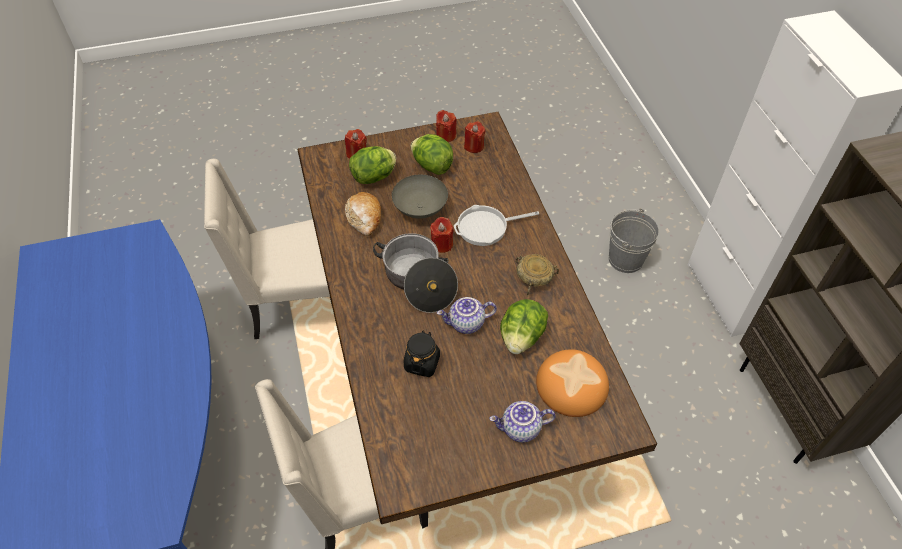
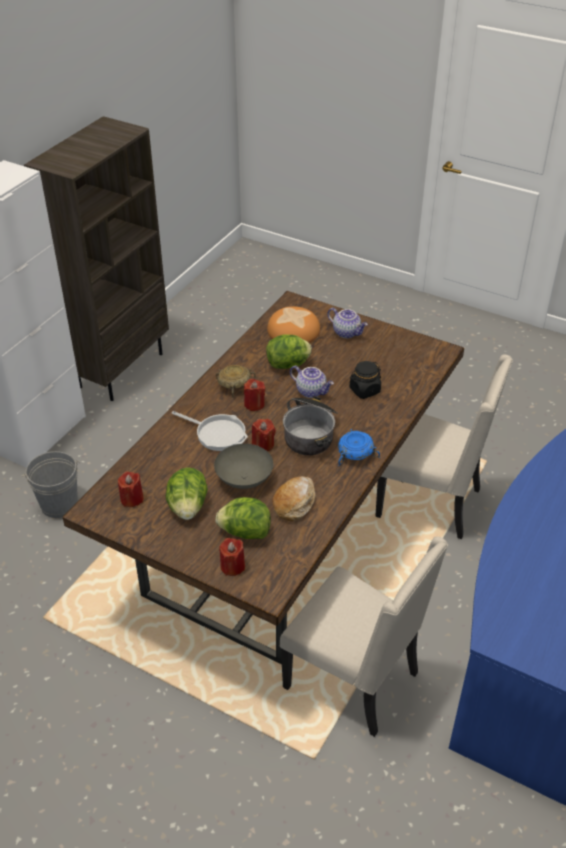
camera: 135 degrees left, 10 degrees down
red candle [436,110,457,142] -> red candle moved to [244,379,265,411]
none -> blue bowl [338,429,380,466]

